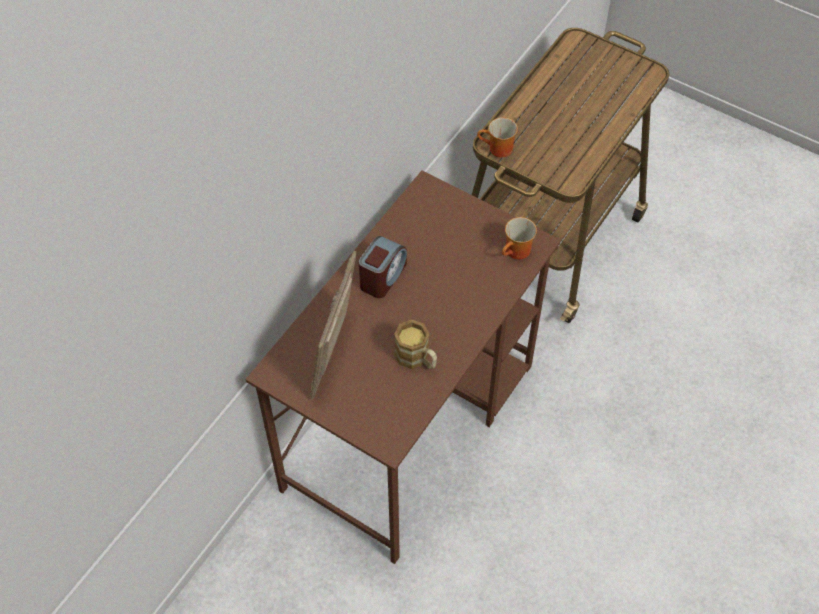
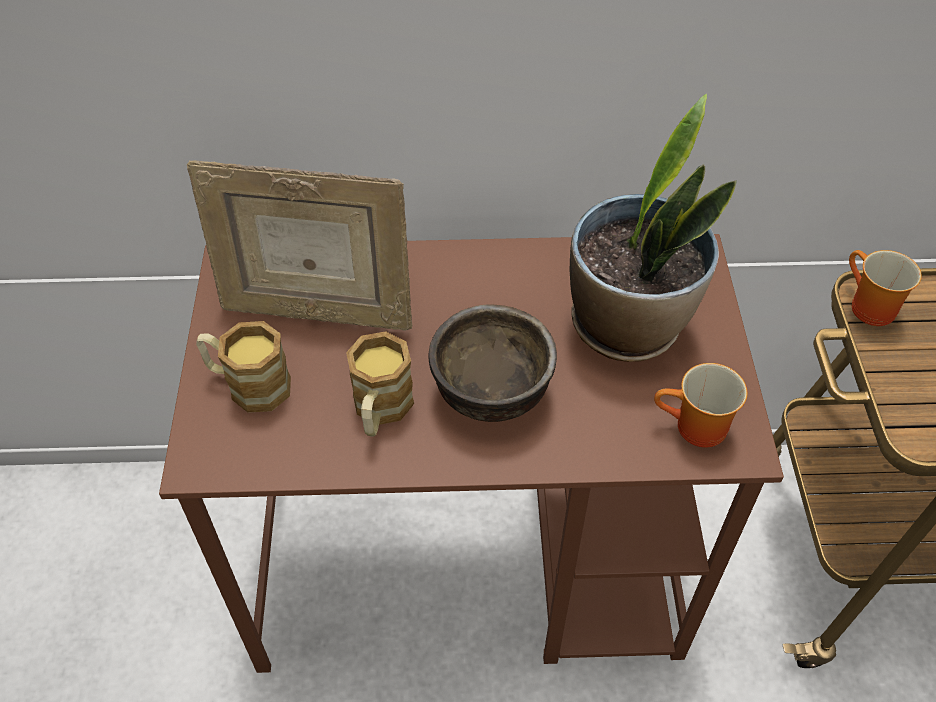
camera: 55 degrees right, 5 degrees down
picture frame [311,251,356,400] -> picture frame turned 150 degrees counterclockwise [187,160,412,330]
alarm clock [359,236,407,298] -> none
none -> mug [196,321,291,413]
none -> brown bowl [428,304,557,422]
none -> potted plant [570,93,737,362]

